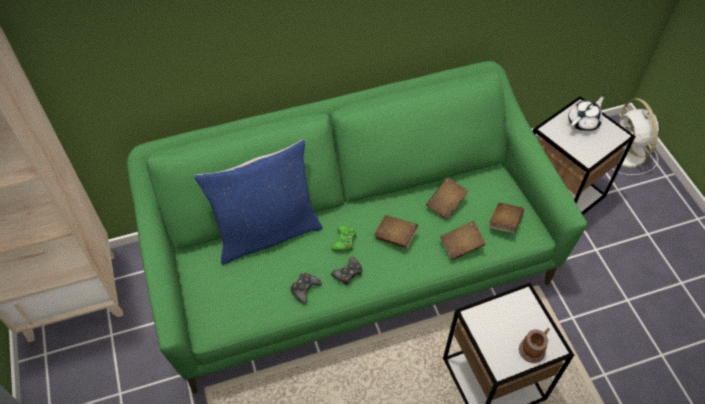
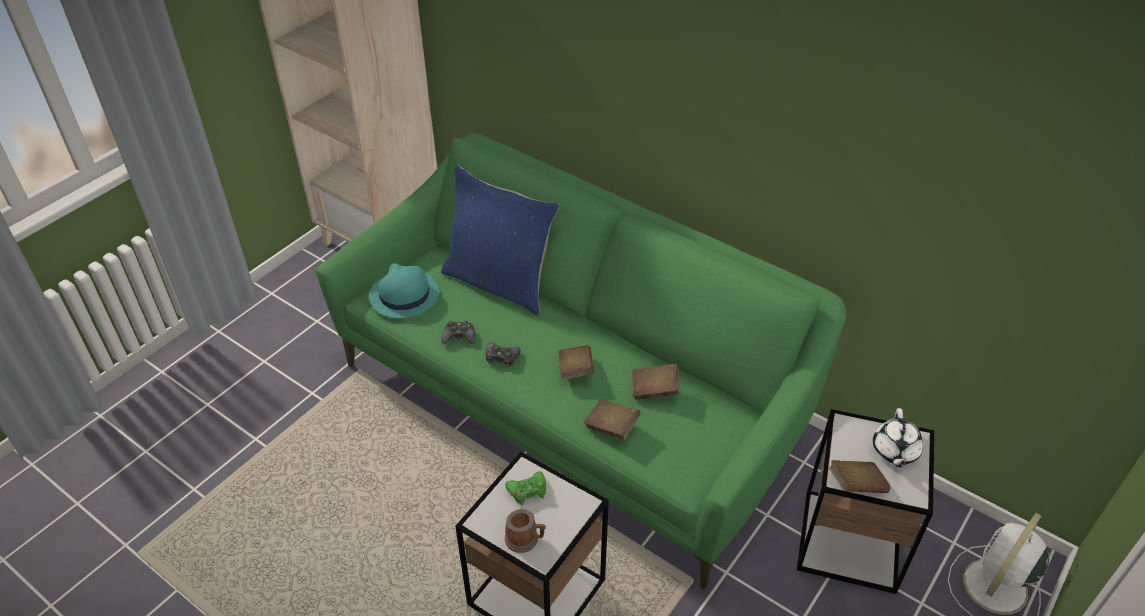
camera: 55 degrees right, 10 degrees down
green game controller [331,226,357,251] -> green game controller moved to [505,471,546,505]
brown book [489,202,524,232] -> brown book moved to [828,460,890,493]
white teapot [568,95,606,132] -> white teapot turned 90 degrees clockwise [873,408,923,467]
none -> turquoise hat [369,263,440,318]

